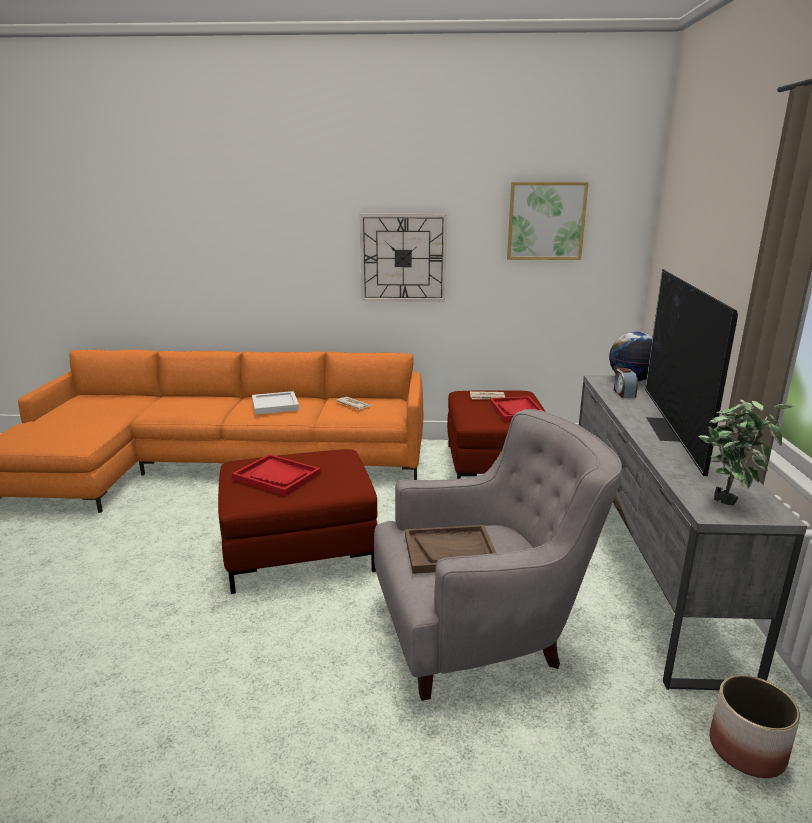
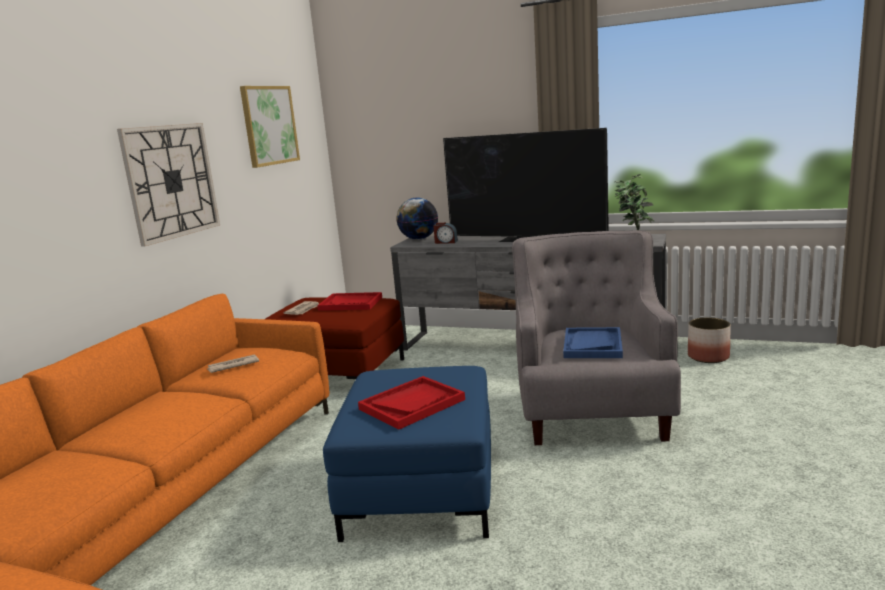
camera: 70 degrees left, 5 degrees down
red ottoman [218,449,378,594] -> blue ottoman [323,366,491,542]
white tray [252,391,299,415] -> none
brown tray [405,525,496,574] -> blue tray [563,327,623,358]

